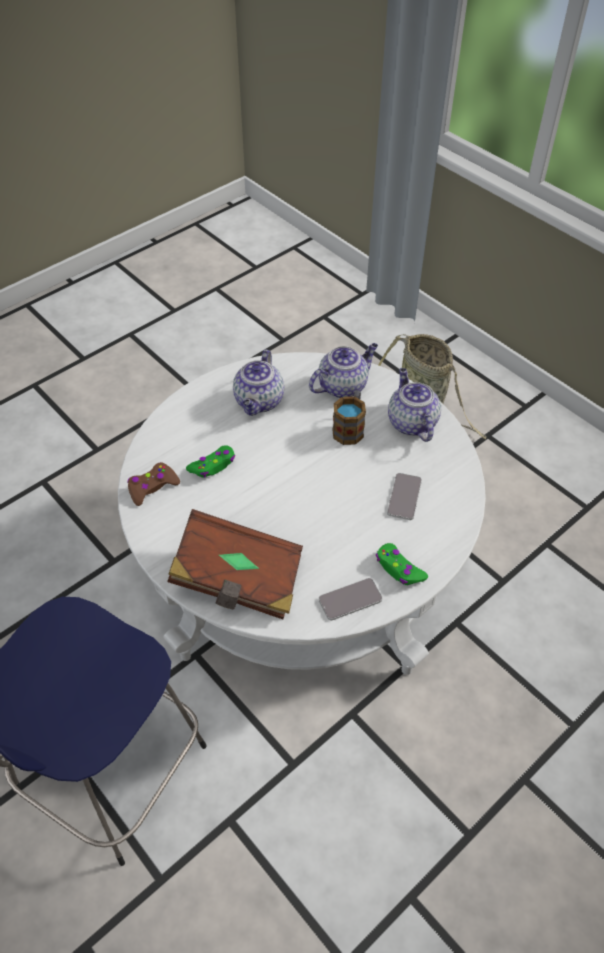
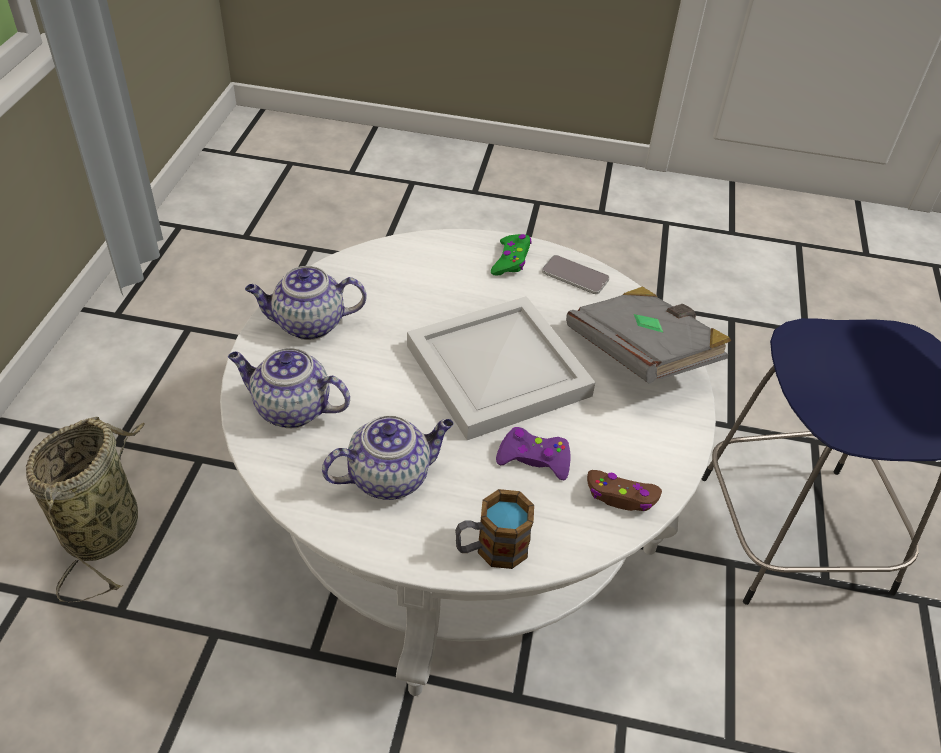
camera: 130 degrees left, 5 degrees down
brown book [167,509,303,619] -> grey book [566,286,731,384]
green game controller [186,445,235,477] -> purple game controller [496,427,571,480]
mug [332,390,366,445] -> mug moved to [455,489,534,569]
phone [387,473,422,520] -> none
teapot [388,368,441,442] -> teapot turned 45 degrees clockwise [245,266,367,340]
none -> white tray [407,296,596,440]

